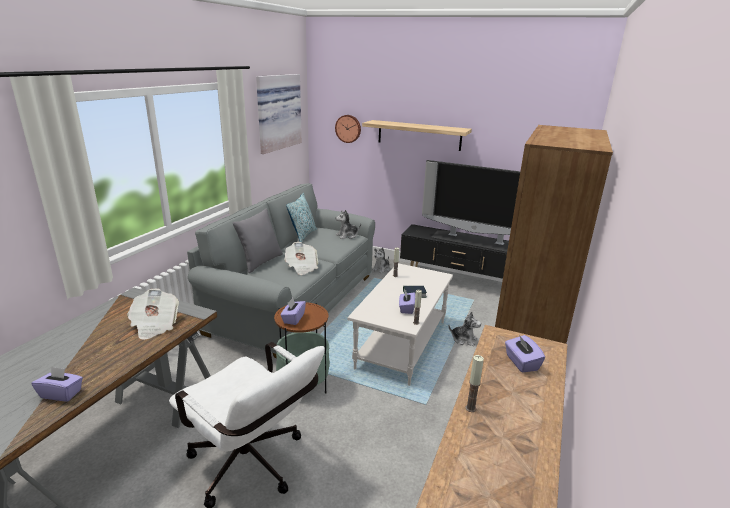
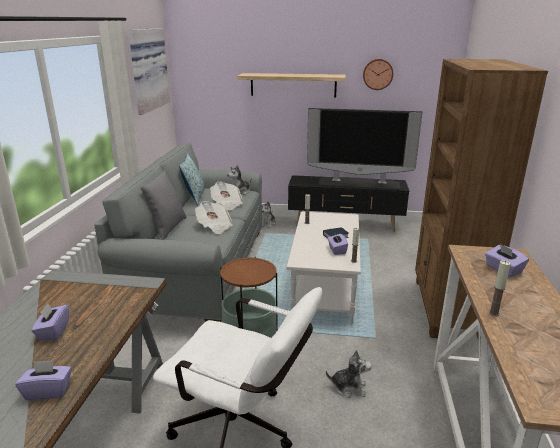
camera: 15 degrees left, 0 degrees up
newspaper [127,288,179,340] -> newspaper moved to [210,182,243,210]
purple tissue box [281,298,306,325] -> purple tissue box moved to [31,303,69,341]
wall clock [335,115,361,143] -> wall clock moved to [363,59,393,90]
plush toy [448,311,481,346] -> plush toy moved to [326,350,372,398]

